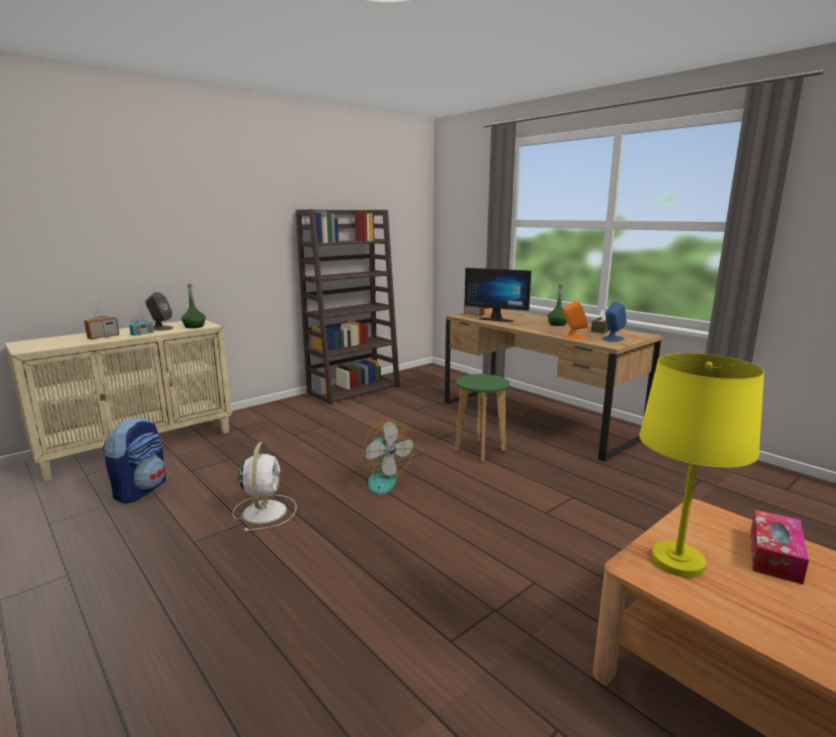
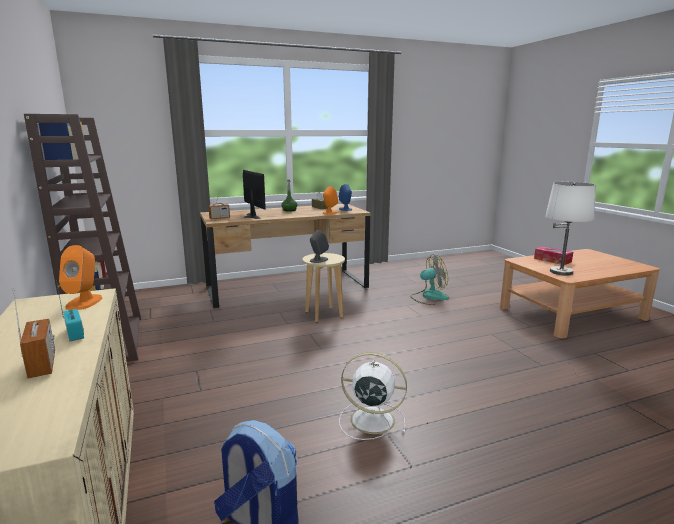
camera: 70 degrees left, 0 degrees up
grey speaker [145,292,173,331] -> grey speaker moved to [310,230,329,263]
green bottle [181,284,206,328] -> orange speaker [59,245,103,310]
fan [344,420,414,495] -> fan moved to [410,254,449,305]
green stool [455,374,510,462] -> beige stool [302,253,345,322]
monitor [464,268,531,322] -> monitor turned 75 degrees counterclockwise [243,170,266,219]
yellow table lamp [639,353,764,578] -> white table lamp [545,182,596,276]

